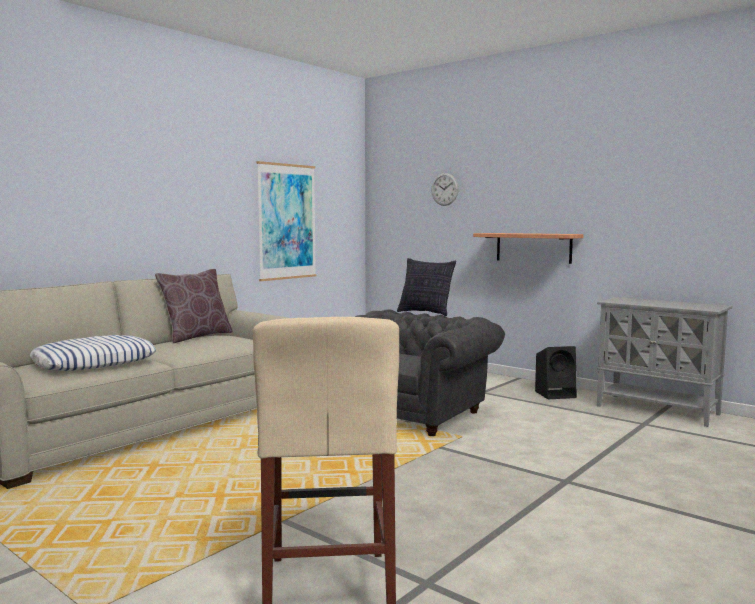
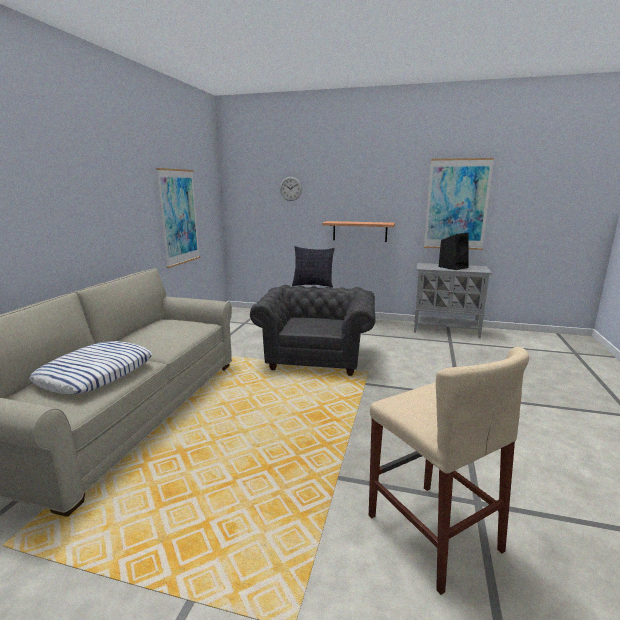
camera: 25 degrees left, 10 degrees up
brown pillow [155,269,233,343] -> none
black speaker [535,346,577,399] -> black speaker moved to [439,233,469,270]
none -> picture [424,158,494,250]

